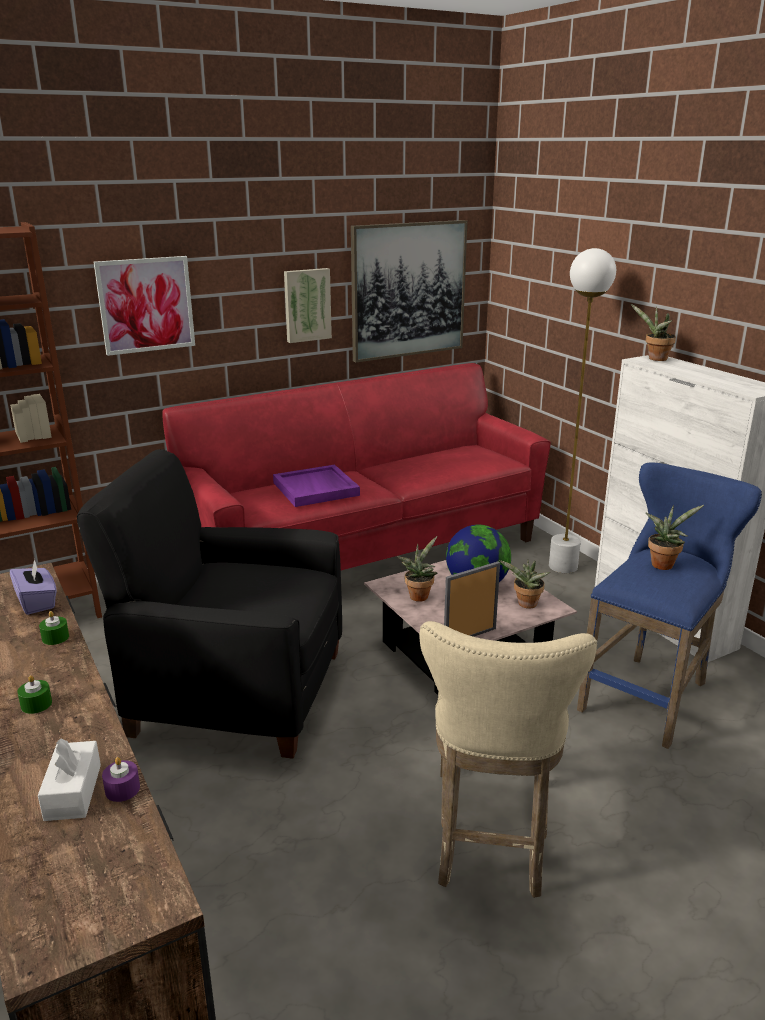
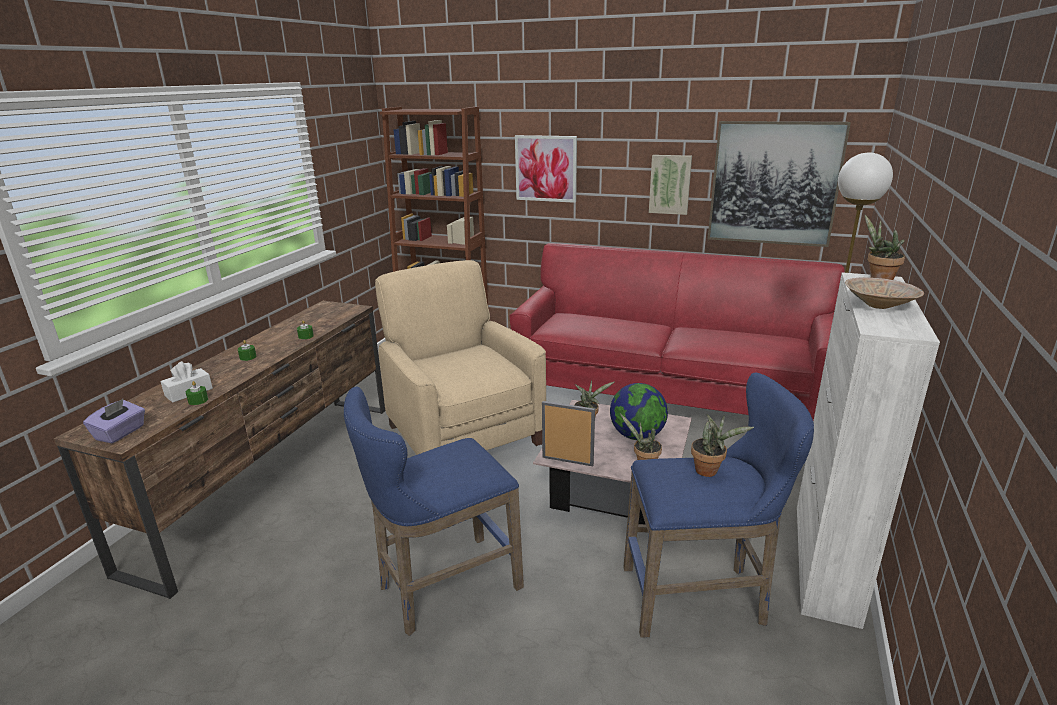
camera: 50 degrees right, 0 degrees up
purple tissue box [10,559,57,615] -> purple tissue box moved to [83,398,145,443]
black armchair [77,449,342,759] -> beige armchair [375,260,546,455]
purple candle [102,757,140,802] -> green candle [186,381,208,405]
purple tray [273,465,360,507] -> none
beige stool [419,621,597,898] -> blue stool [344,387,524,636]
none -> beige bowl [845,277,924,309]

